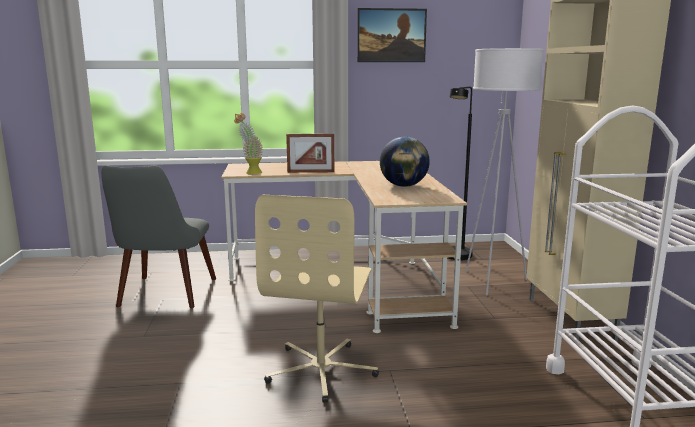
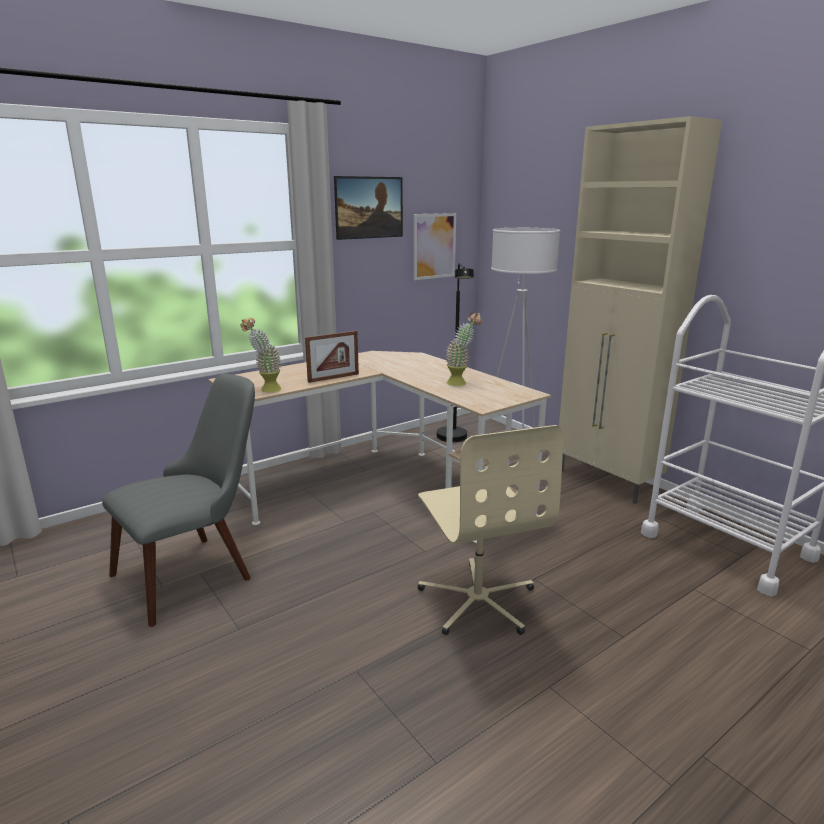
camera: 30 degrees left, 5 degrees up
grey chair [101,165,216,308] -> grey chair turned 105 degrees counterclockwise [102,374,255,627]
globe [380,137,430,187] -> potted plant [445,313,482,386]
none -> picture [414,213,456,280]

